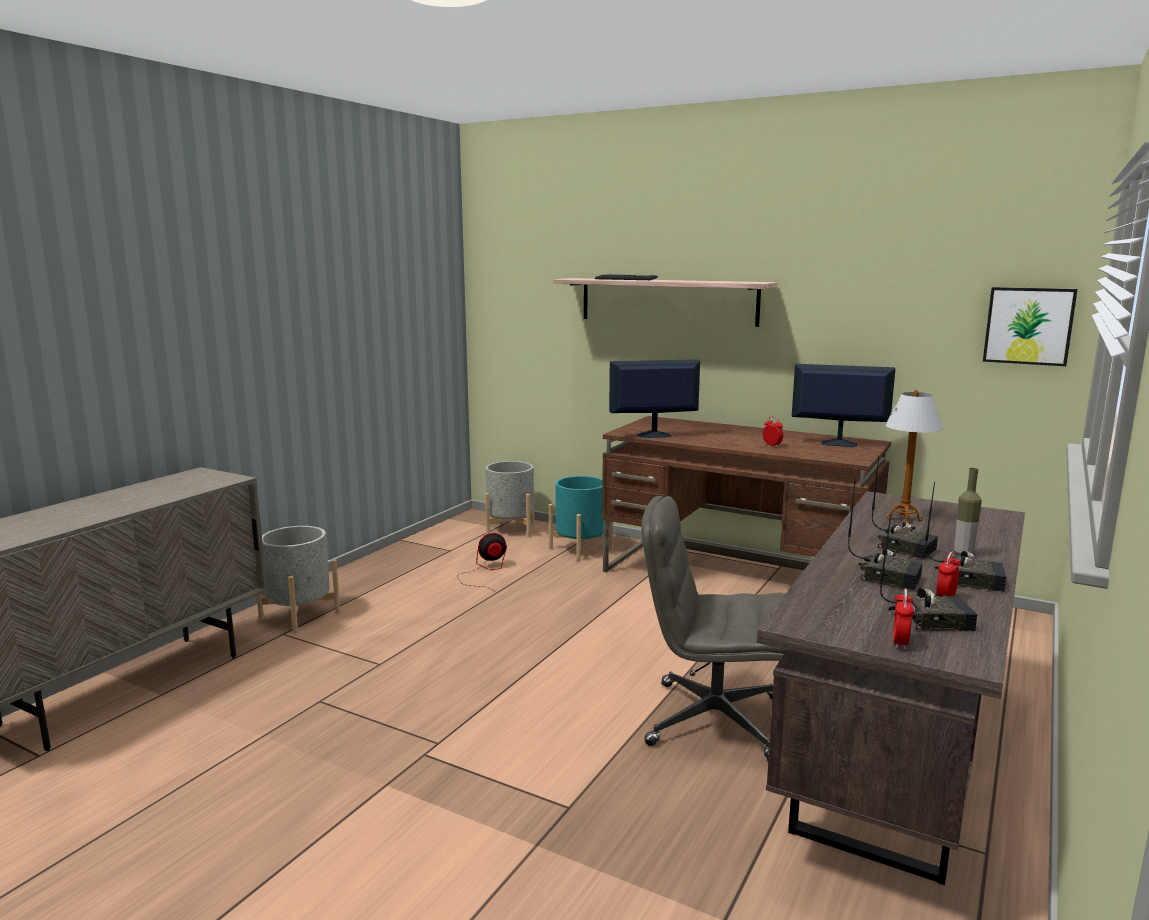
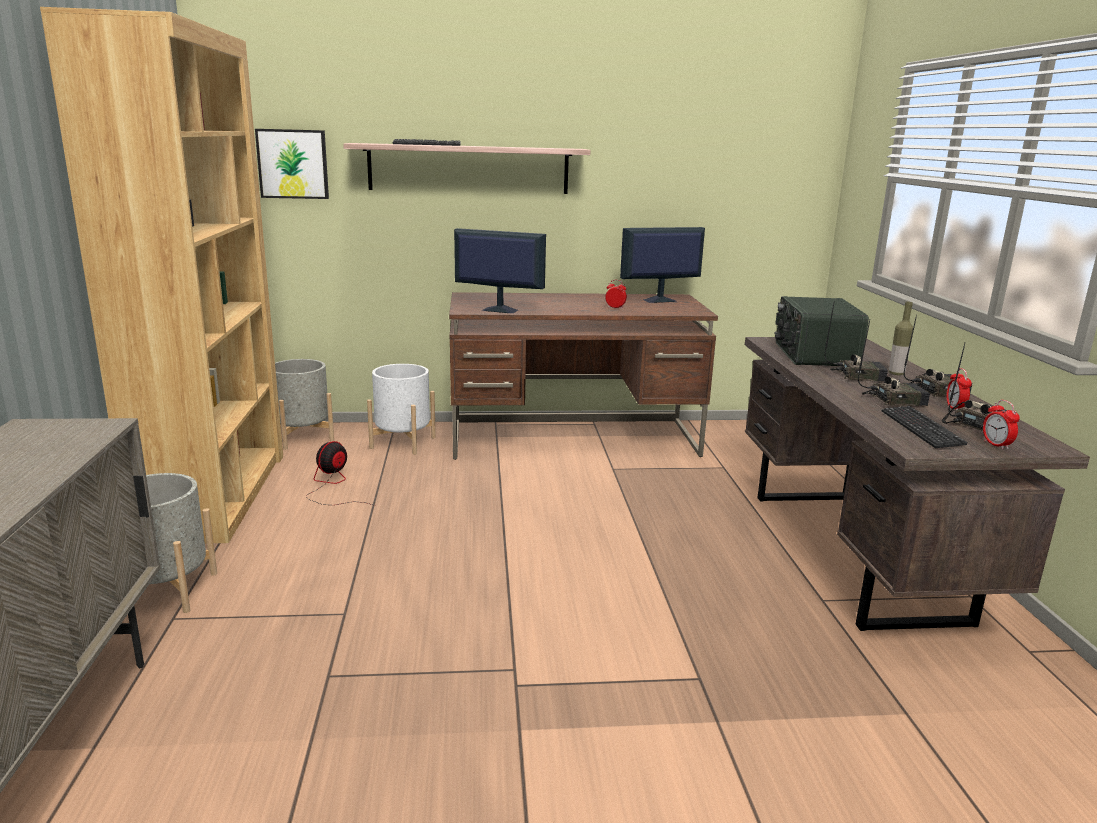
camera: 35 degrees left, 5 degrees up
turquoise planter [549,476,613,561] -> white planter [367,364,436,455]
monitor [609,359,700,438] -> monitor turned 60 degrees clockwise [454,228,546,313]
grey office chair [641,496,787,761] -> none
table lamp [885,390,943,524] -> radio [775,296,869,366]
picture [983,287,1078,366] -> picture moved to [255,129,329,199]
none -> brown bookcase [40,7,283,544]
none -> keyboard [882,406,968,448]

